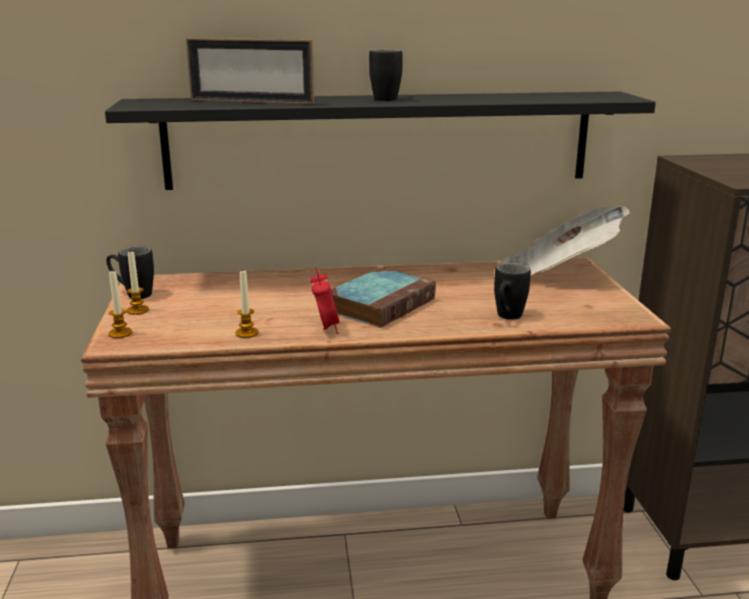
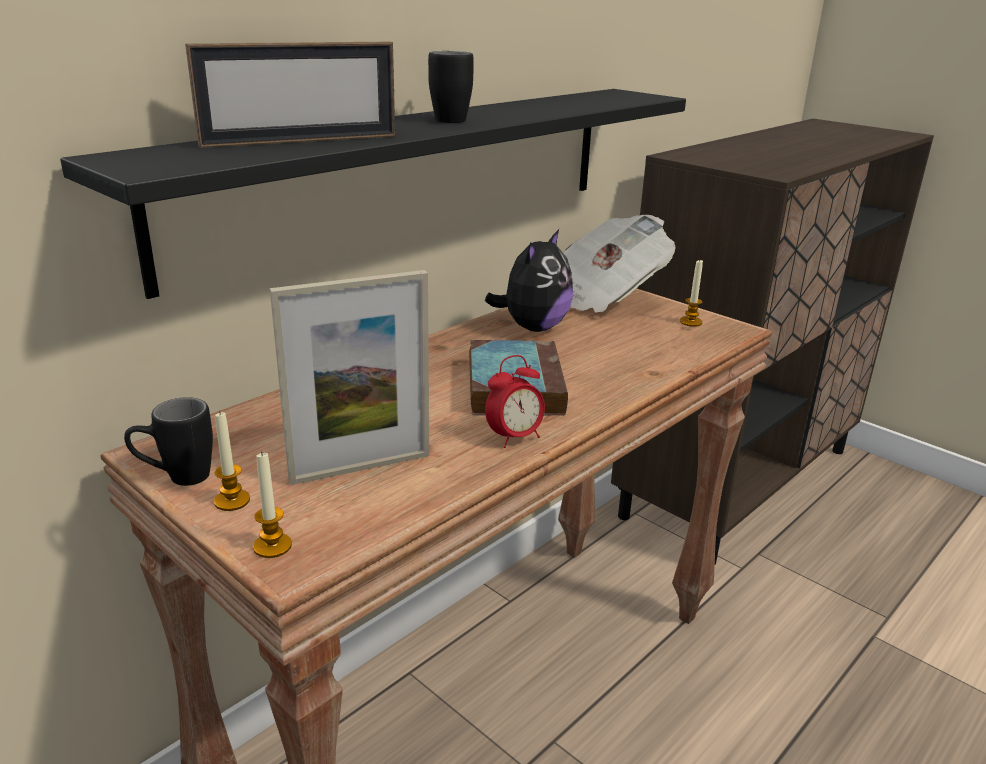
camera: 40 degrees left, 5 degrees up
candle [235,269,258,338] -> candle moved to [680,260,703,327]
alarm clock [310,267,340,334] -> alarm clock turned 105 degrees clockwise [485,355,545,448]
black mug [494,263,531,320] -> none
none -> picture frame [270,270,429,485]
none -> plush toy [485,229,573,332]

